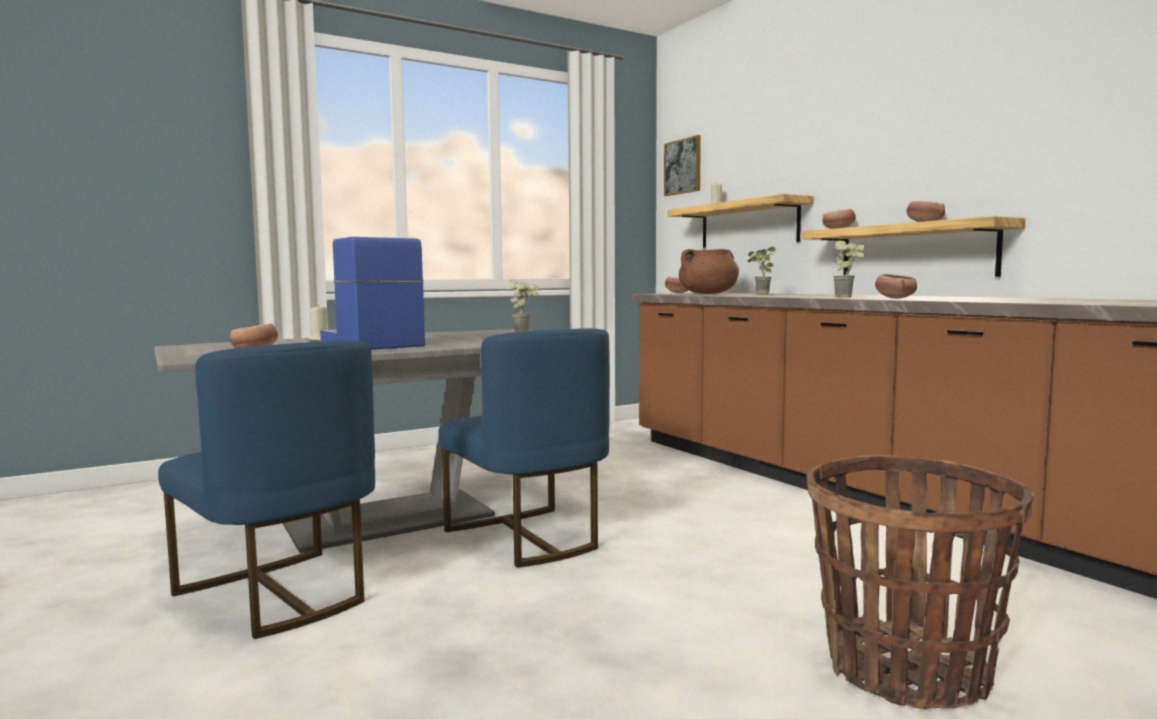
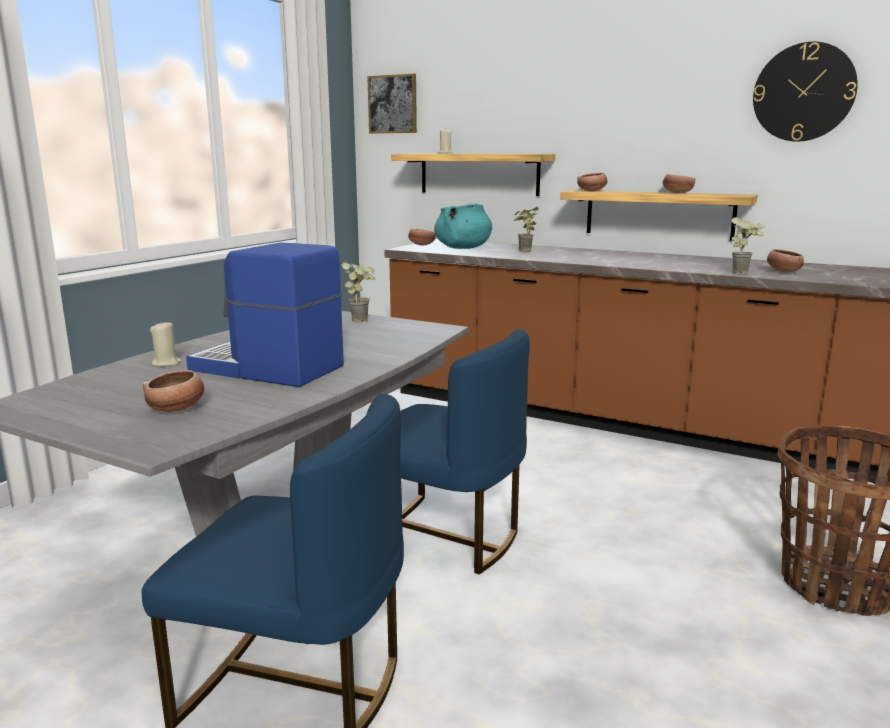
camera: 30 degrees left, 10 degrees up
brown cooking pot [679,249,739,294] -> turquoise cooking pot [434,203,492,249]
potted plant [833,240,866,298] -> potted plant moved to [731,217,764,274]
bowl [875,274,917,299] -> bowl moved to [767,249,804,272]
none -> wall clock [753,42,858,142]

